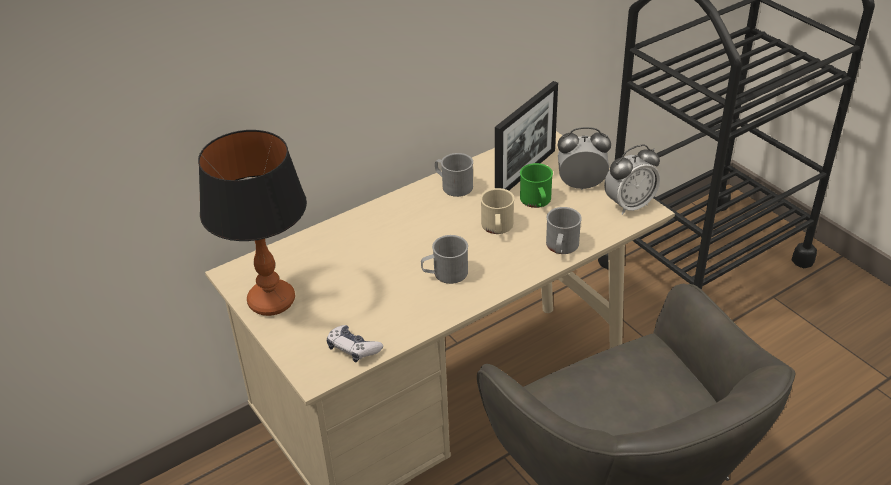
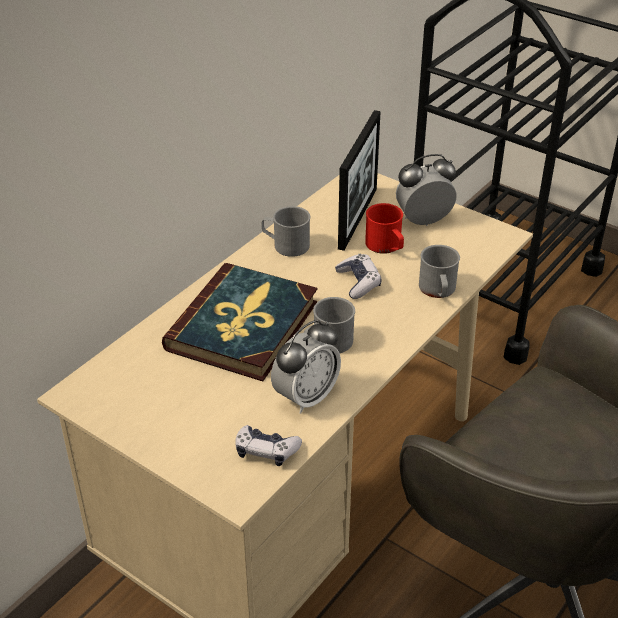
camera: 20 degrees left, 0 degrees up
table lamp [198,130,307,316] -> none
beige mug [480,188,514,234] -> game controller [335,254,381,299]
green mug [520,163,553,208] -> red mug [365,203,404,254]
alarm clock [604,145,660,215] -> alarm clock moved to [271,320,341,414]
none -> book [162,263,317,381]

